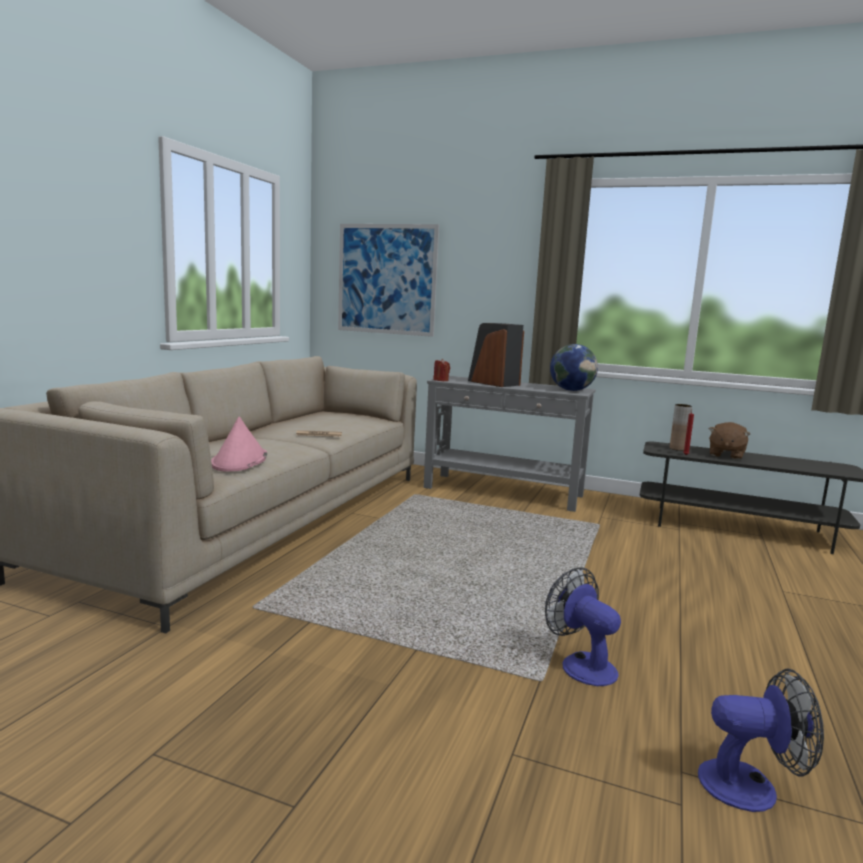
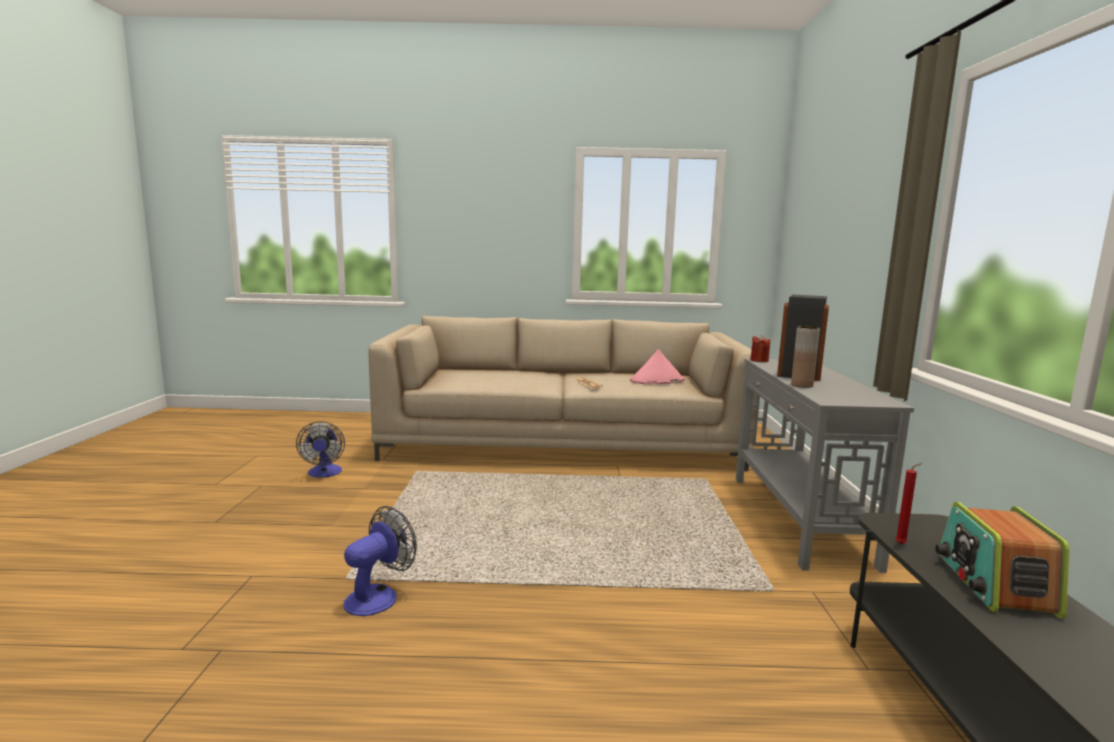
camera: 70 degrees right, 0 degrees up
pink hat [211,417,267,472] -> pink hat moved to [630,350,685,384]
picture [338,224,439,337] -> none
globe [550,344,598,391] -> none
brown vase [670,404,692,451] -> brown vase moved to [791,326,820,388]
fan [698,668,824,812] -> fan moved to [296,422,345,478]
brown plush toy [709,422,750,460] -> radio [935,502,1069,619]

